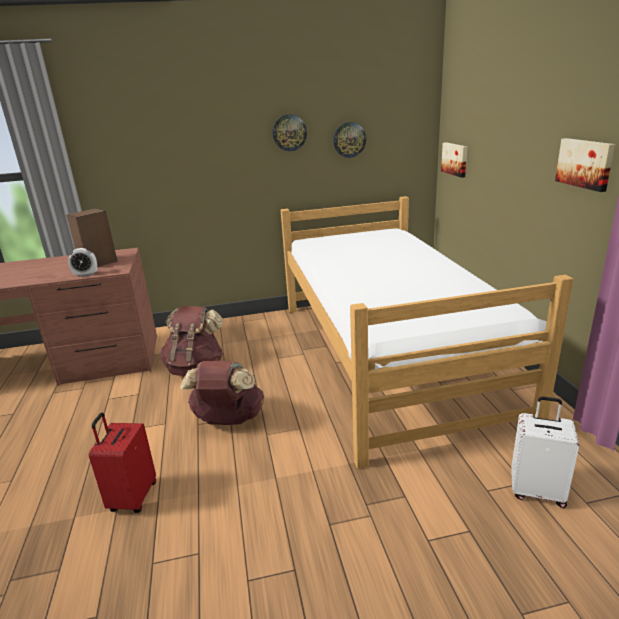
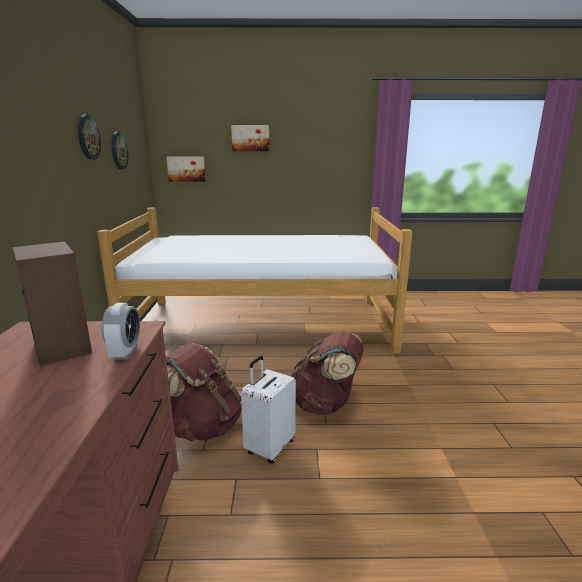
camera: 80 degrees left, 5 degrees down
red suitcase [89,413,156,513] -> none
white suitcase [511,396,579,508] -> white suitcase moved to [241,356,296,464]
picture [555,138,615,192] -> picture moved to [231,125,269,151]

